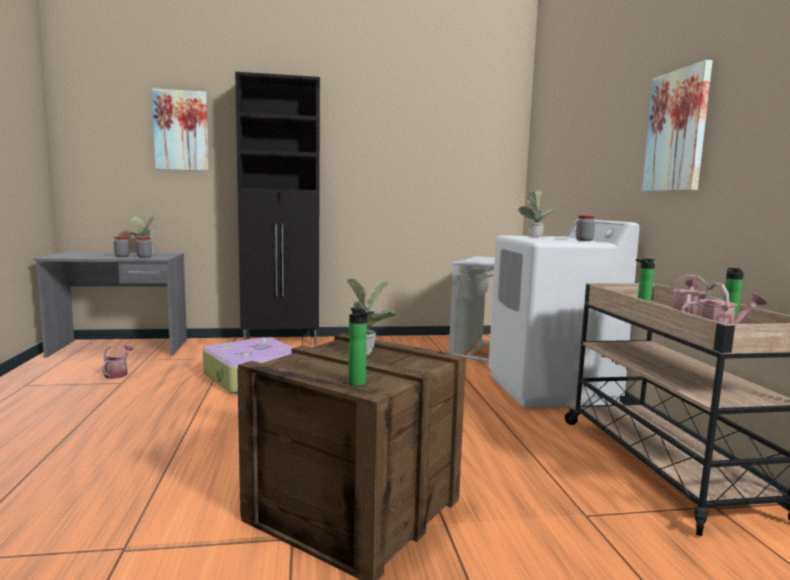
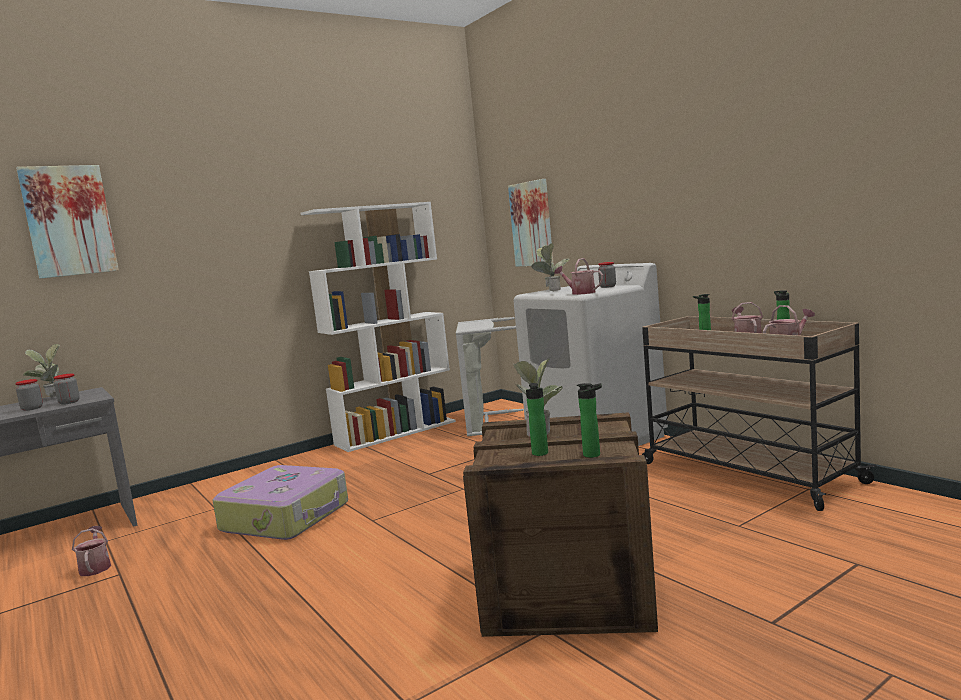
camera: 25 degrees left, 0 degrees up
black cabinet [235,72,320,345] -> none
picture [642,60,713,192] -> picture moved to [508,179,553,267]
none -> white bookcase [301,202,456,452]
none -> bottle [526,383,548,456]
none -> watering can [554,258,603,295]

